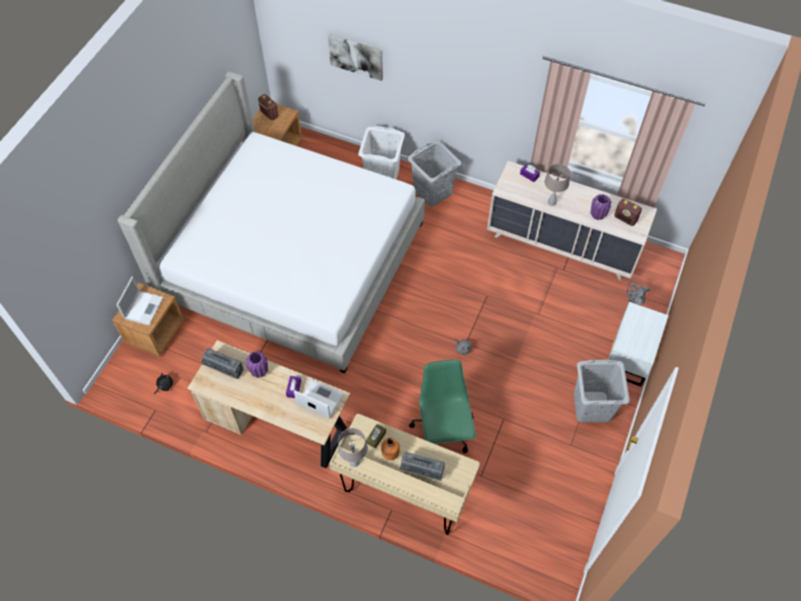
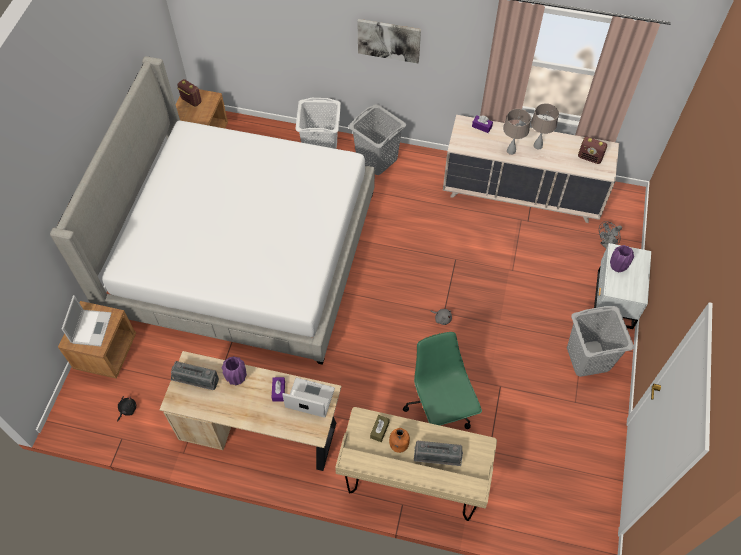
camera: 10 degrees left, 0 degrees up
picture [328,34,383,81] -> picture moved to [357,19,421,63]
beige table lamp [338,428,368,467] -> beige table lamp moved to [531,103,559,150]
purple vase [590,194,611,220] -> purple vase moved to [610,245,634,272]

